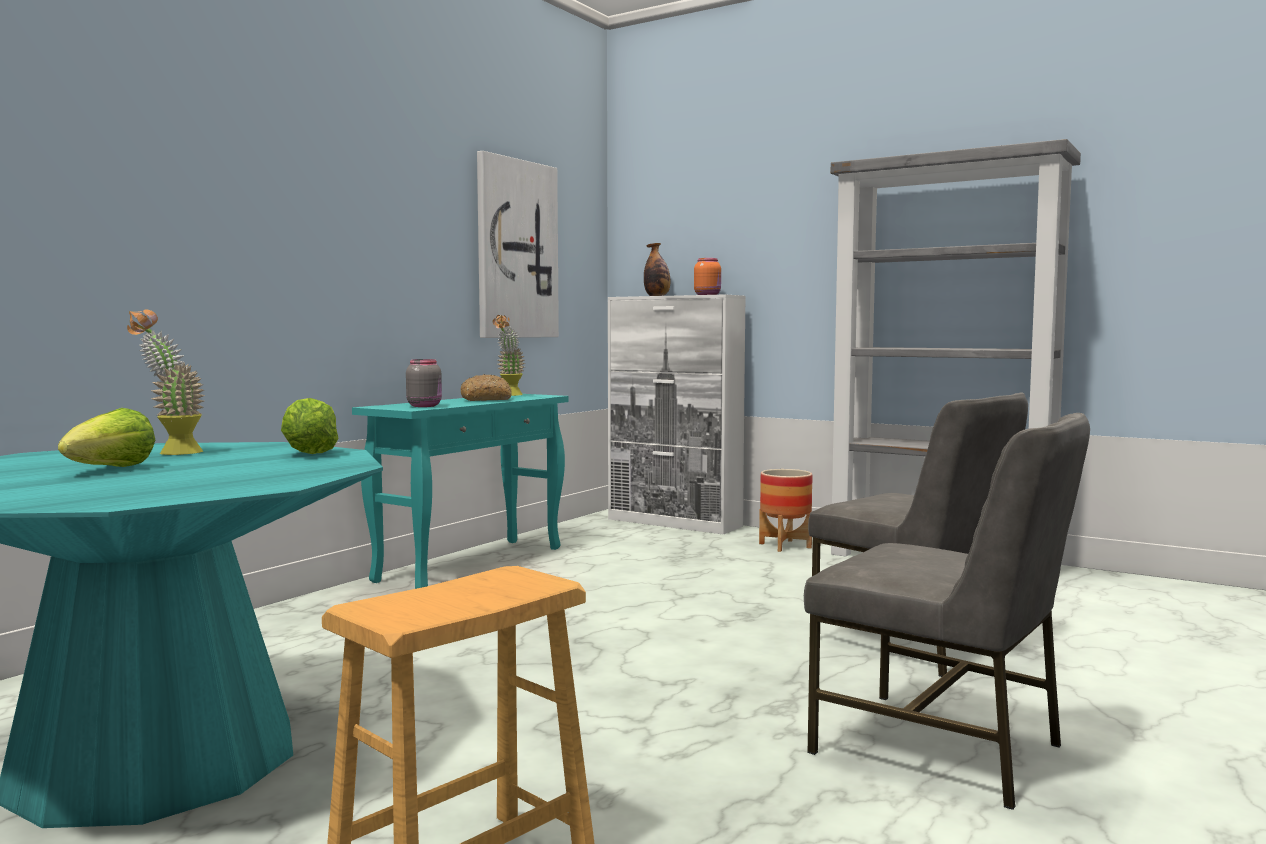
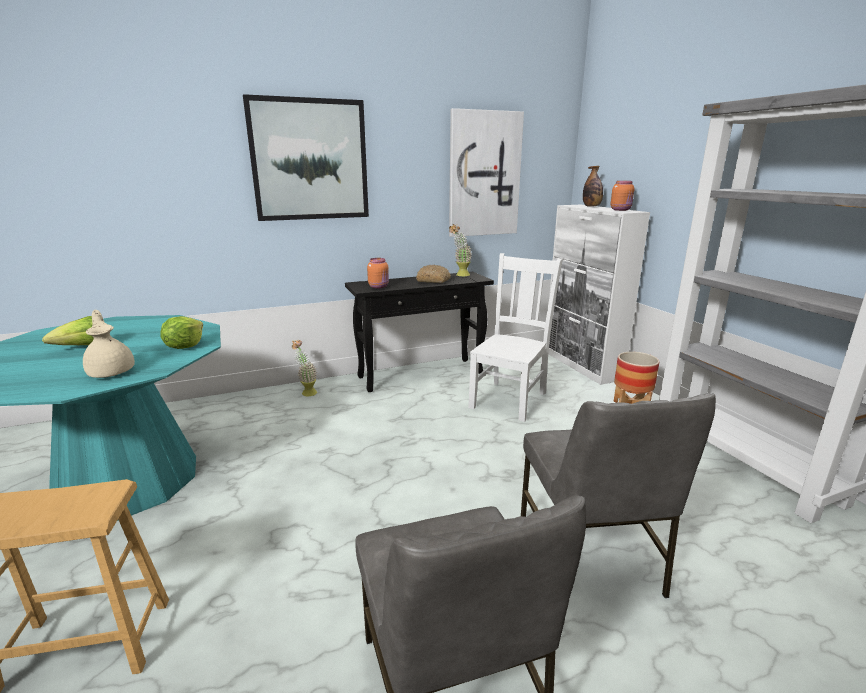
camera: 35 degrees right, 15 degrees up
potted plant [127,309,205,455] -> potted plant moved to [292,340,317,396]
turquoise console table [352,394,569,589] -> black console table [345,272,494,392]
grey jar [406,359,442,407] -> orange jar [367,258,389,288]
none -> beige teapot [83,310,135,378]
none -> picture [243,94,369,221]
none -> white chair [468,253,563,422]

